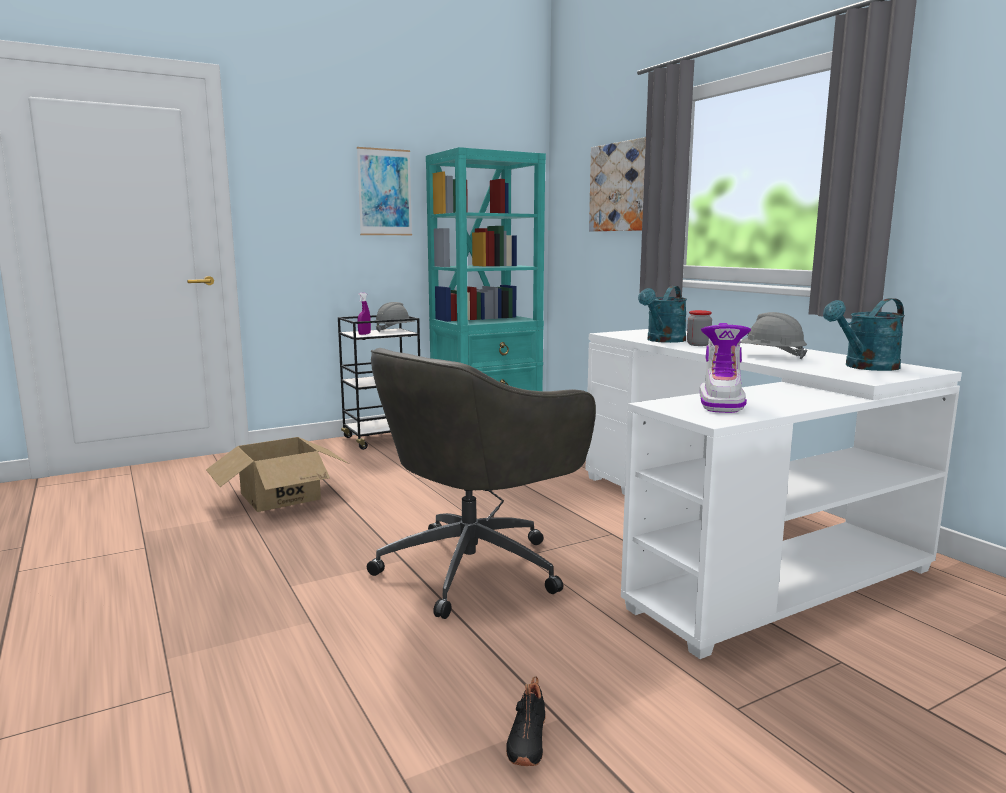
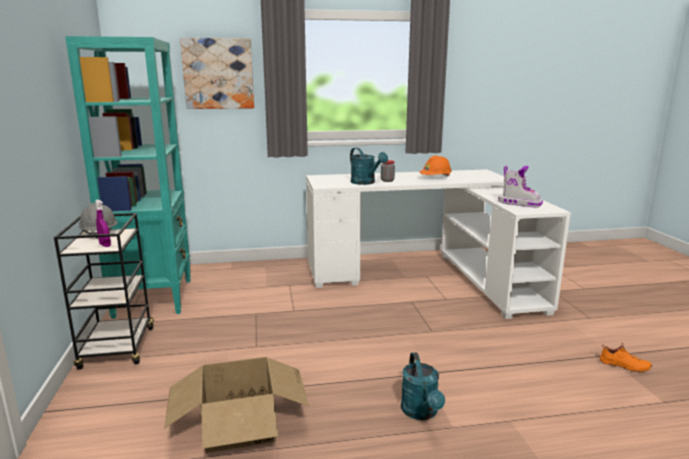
camera: 70 degrees left, 5 degrees up
picture [357,147,412,235] -> none
grey office chair [367,348,596,619] -> none
black shoe [506,677,545,766] -> orange shoe [600,343,652,372]
grey hard hat [741,312,808,359] -> orange hard hat [419,156,452,177]
turquoise watering can [823,298,905,371] -> turquoise watering can moved to [401,352,445,420]

